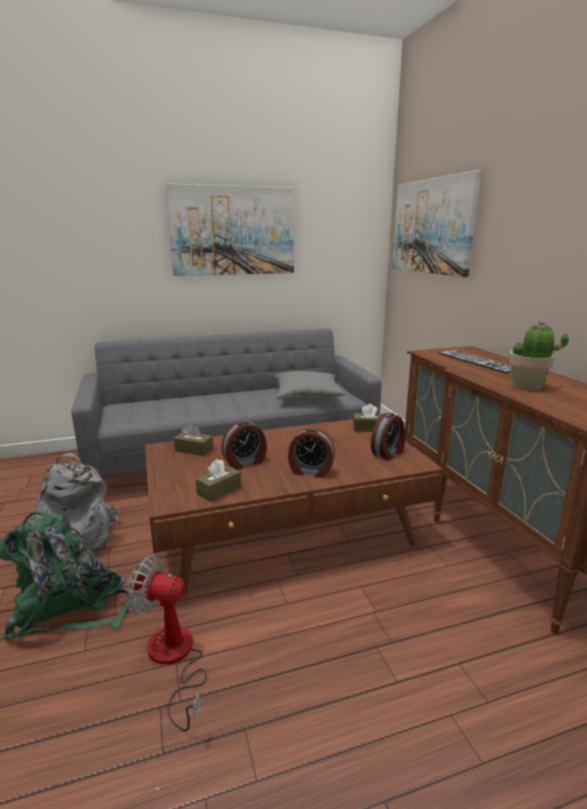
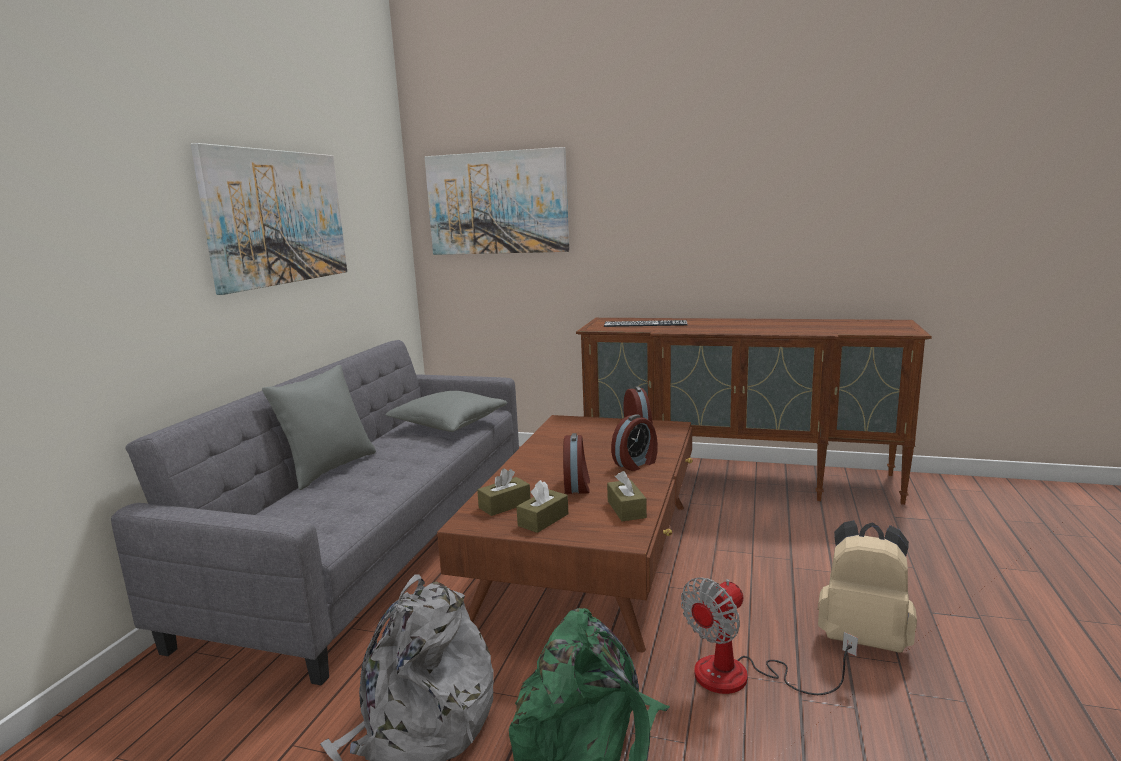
camera: 55 degrees left, 5 degrees down
brown tissue box [353,404,383,432] -> brown tissue box moved to [516,480,568,533]
potted plant [508,320,569,390] -> none
none -> grey pillow [262,365,376,490]
none -> beige backpack [817,520,917,653]

